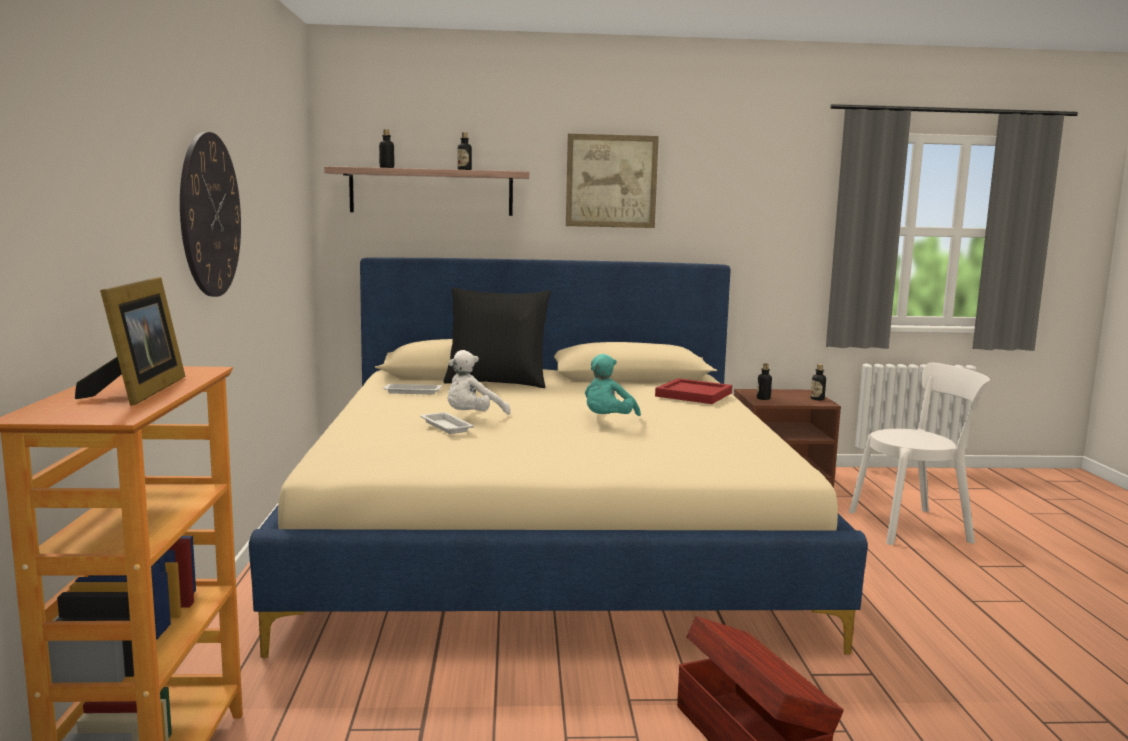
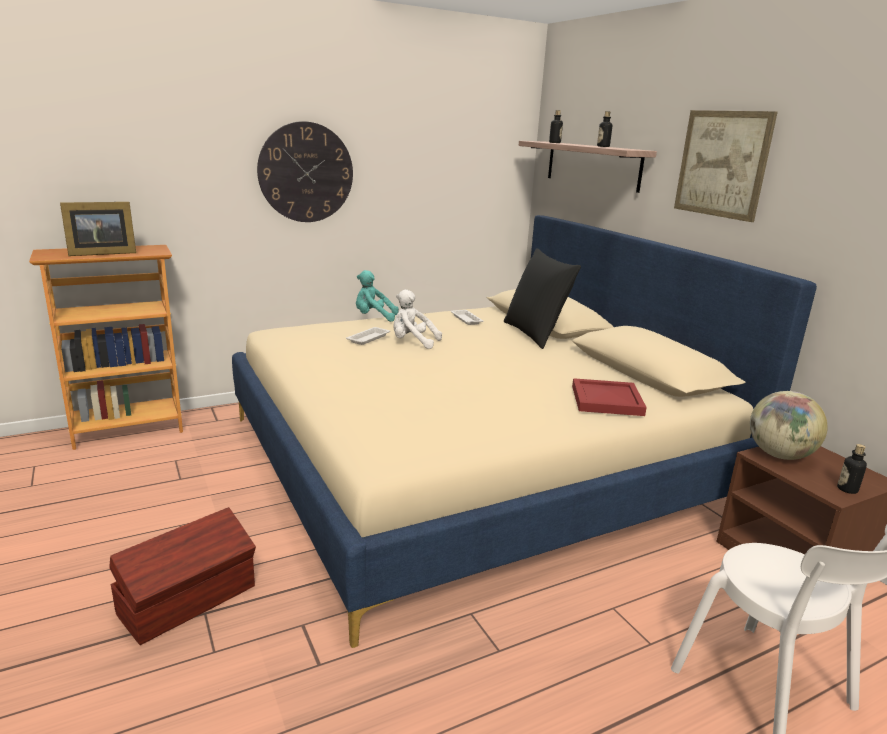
camera: 65 degrees right, 10 degrees up
turquoise plush toy [585,354,641,416] -> turquoise plush toy moved to [356,270,399,322]
bottle [757,363,772,400] -> globe [750,391,828,460]

